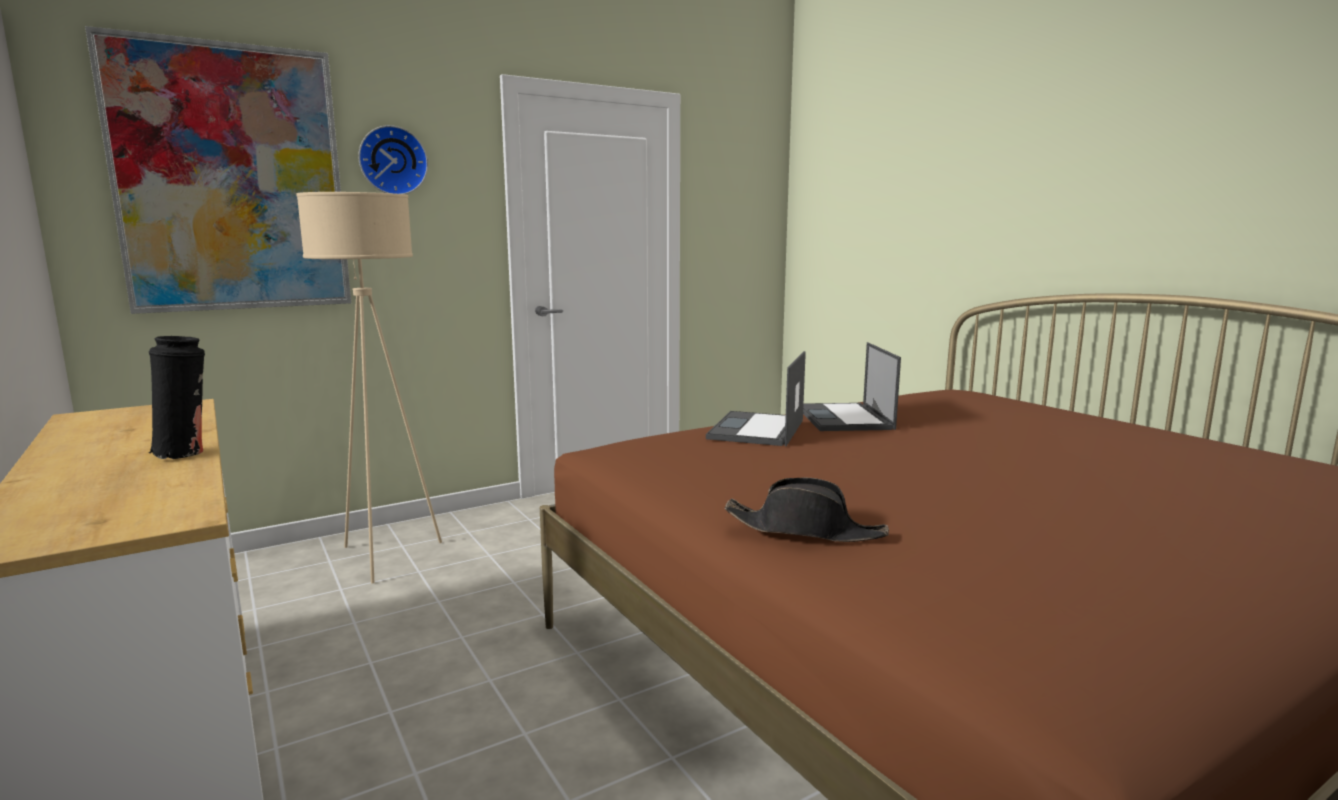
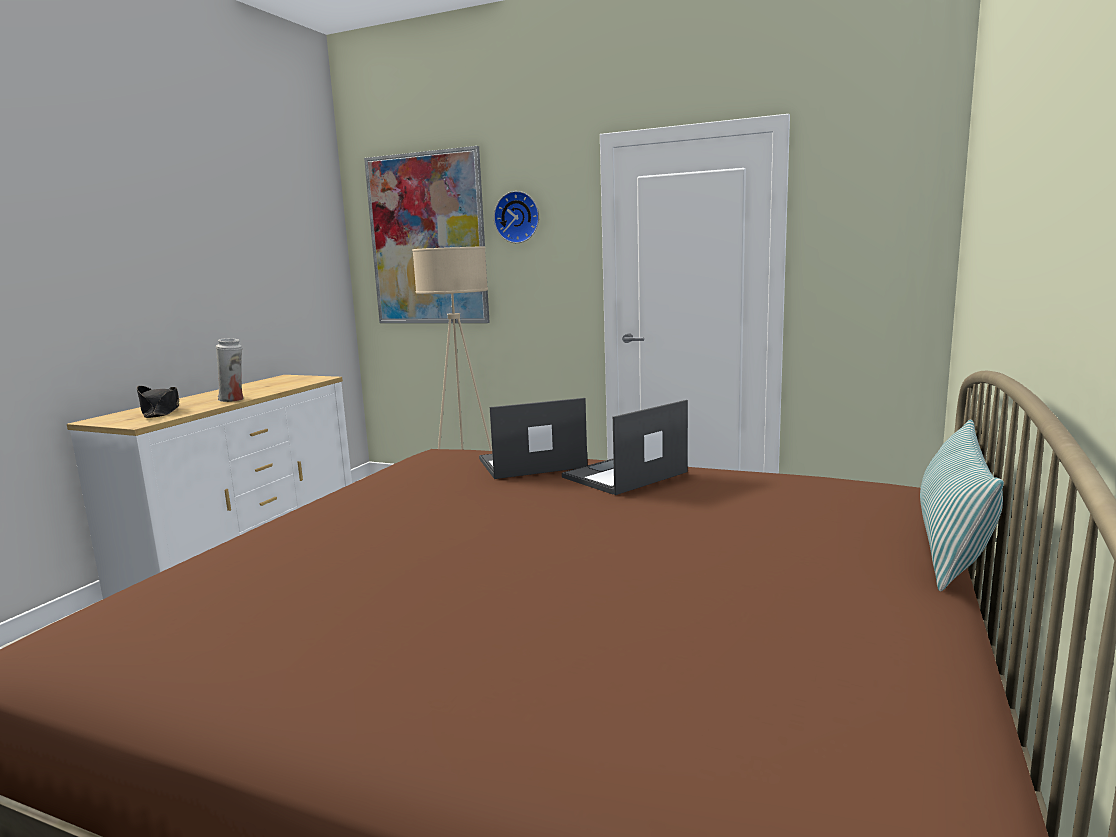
camera: 55 degrees right, 0 degrees up
black vase [149,336,205,459] -> white vase [216,338,243,402]
black hat [724,477,889,542] -> black hat moved to [137,386,179,418]
none -> pillow [920,419,1004,592]

